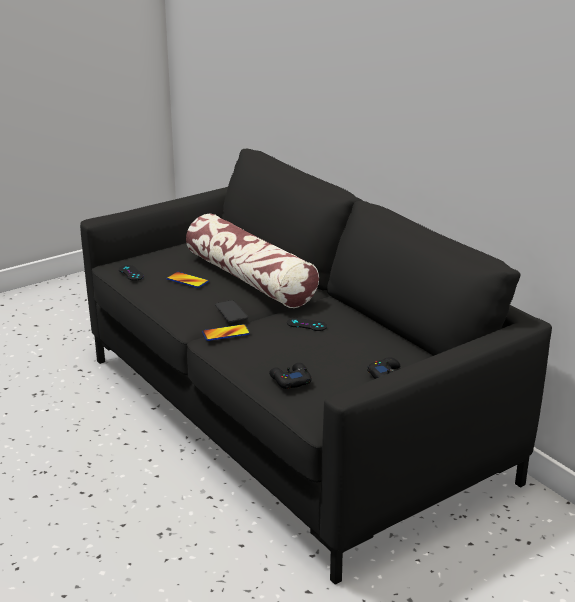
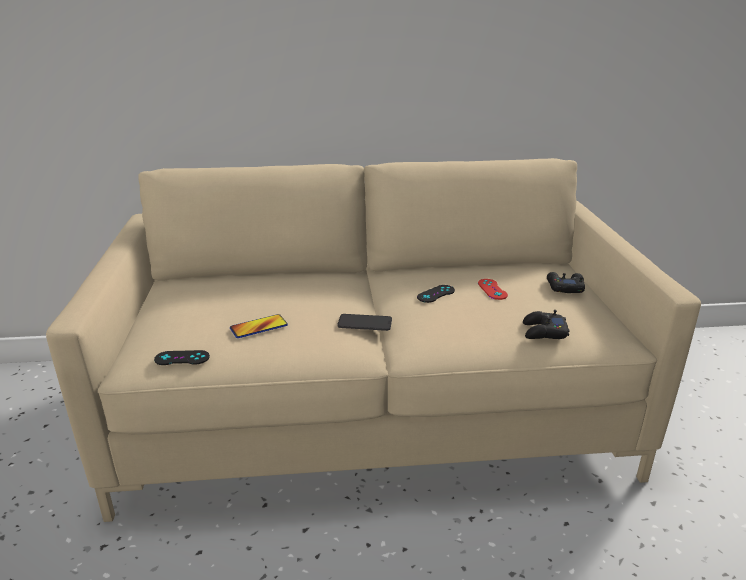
camera: 60 degrees left, 0 degrees up
black sofa [80,149,552,585] -> beige sofa [46,158,701,522]
pillow [186,214,319,308] -> none
phone [202,324,250,341] -> none
none -> red game controller [478,279,508,300]

